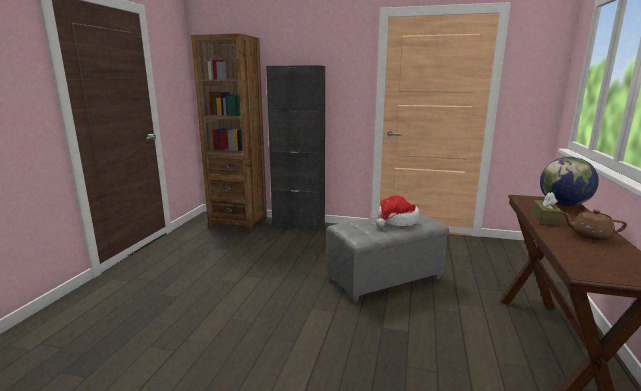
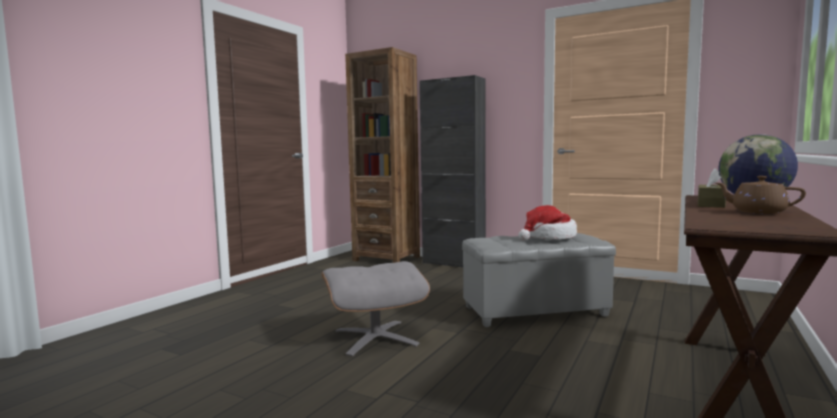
camera: 15 degrees right, 10 degrees down
none -> grey ottoman [322,261,430,356]

